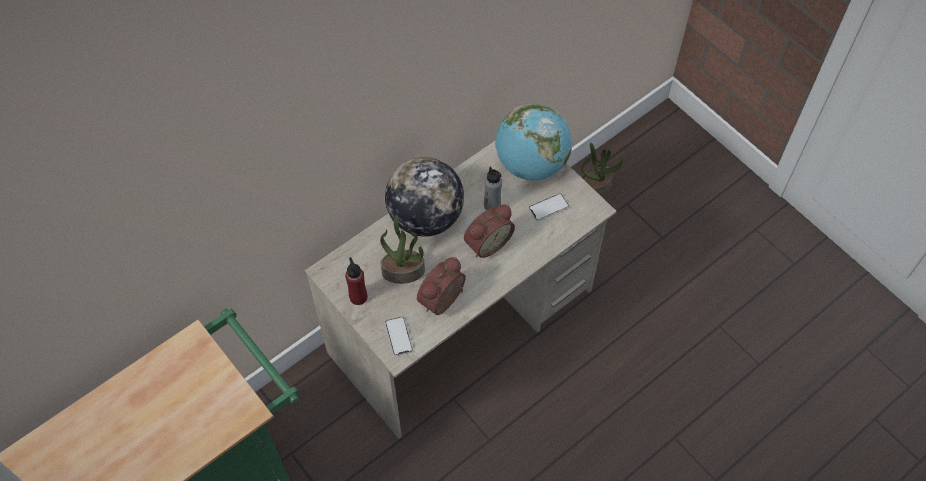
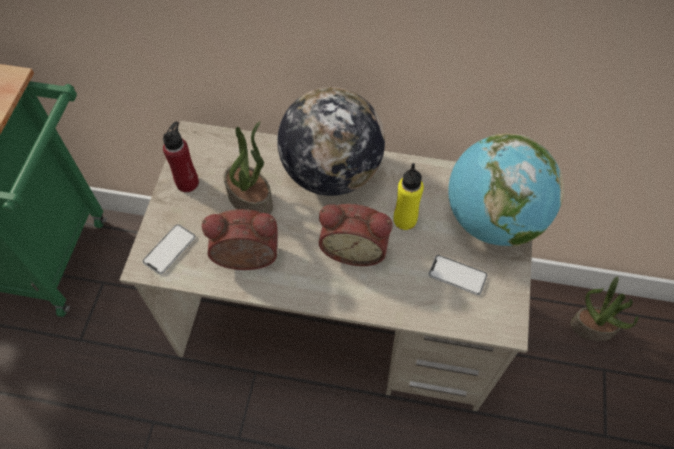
camera: 50 degrees right, 0 degrees up
grey bottle [484,167,502,210] -> yellow bottle [394,163,424,230]

